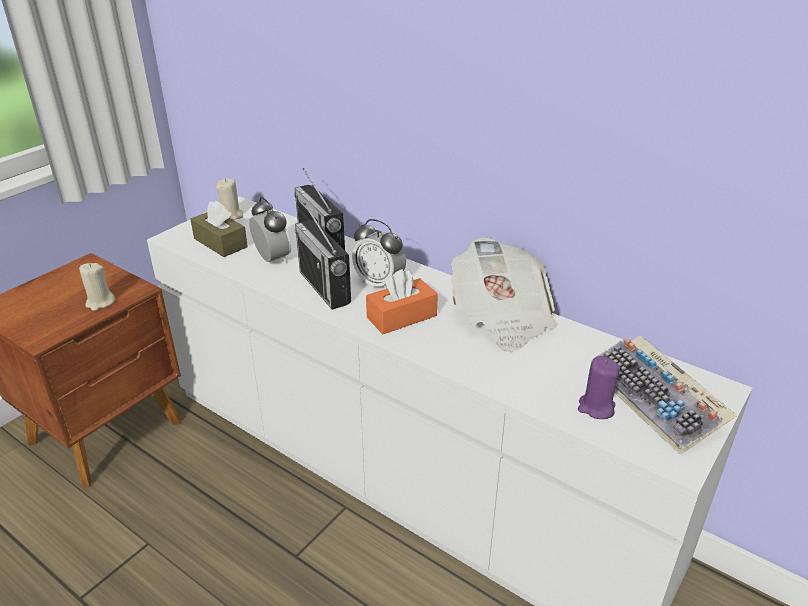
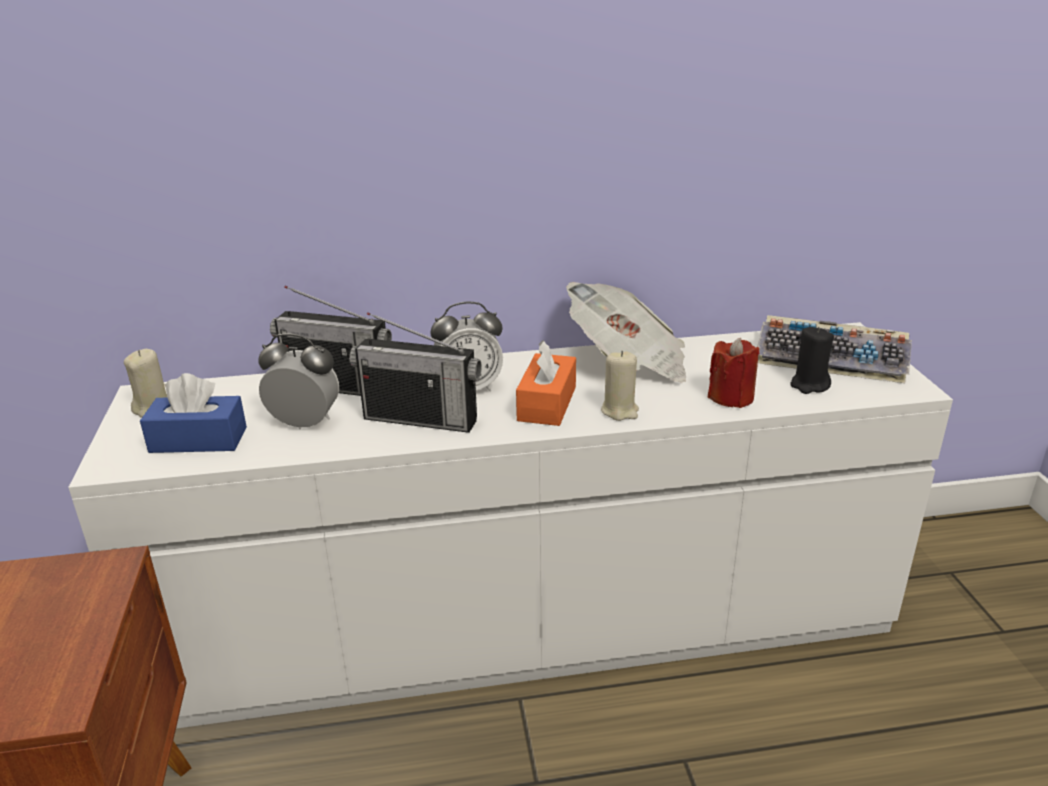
camera: 45 degrees left, 5 degrees down
beige candle [79,263,115,311] -> beige candle moved to [601,351,639,421]
brown tissue box [190,201,248,257] -> blue tissue box [140,373,247,453]
purple candle [578,356,620,419] -> black candle [790,327,834,394]
none -> red candle [708,338,759,408]

